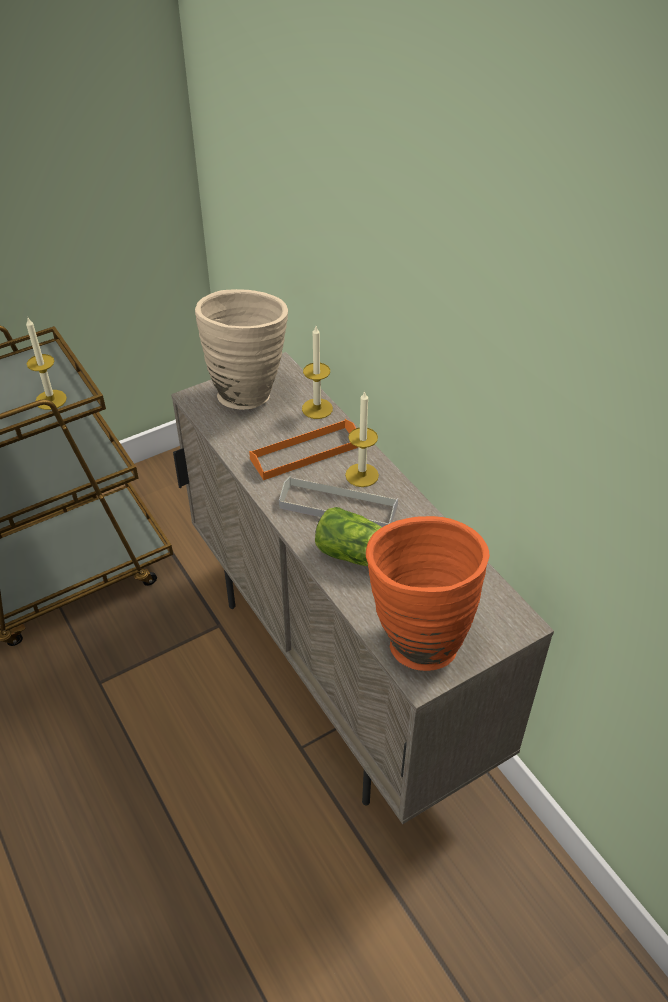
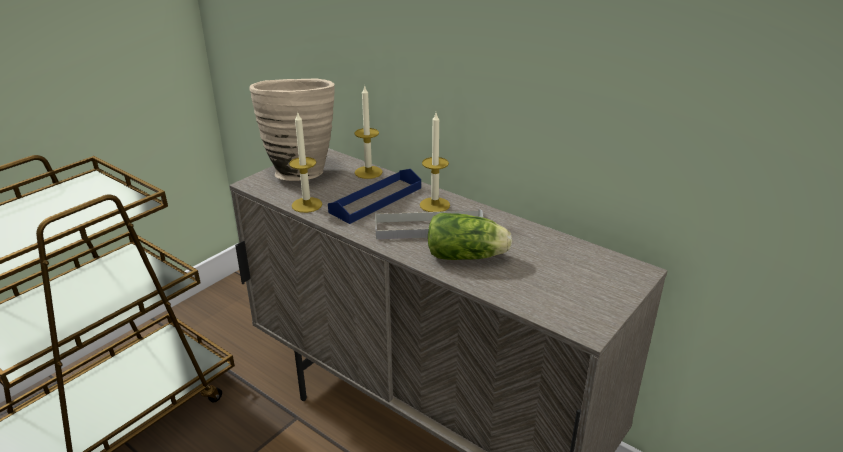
camera: 20 degrees left, 15 degrees down
candle [26,318,67,410] -> candle moved to [289,111,322,213]
orange tray [249,419,359,480] -> blue tray [328,169,421,224]
orange vase [366,516,490,671] -> none

